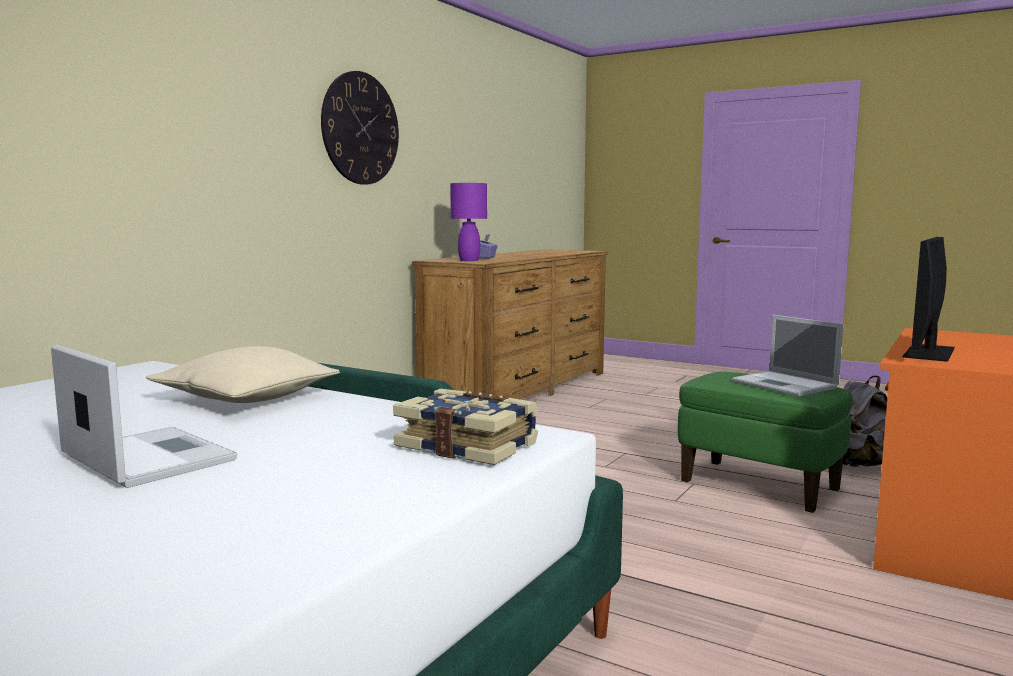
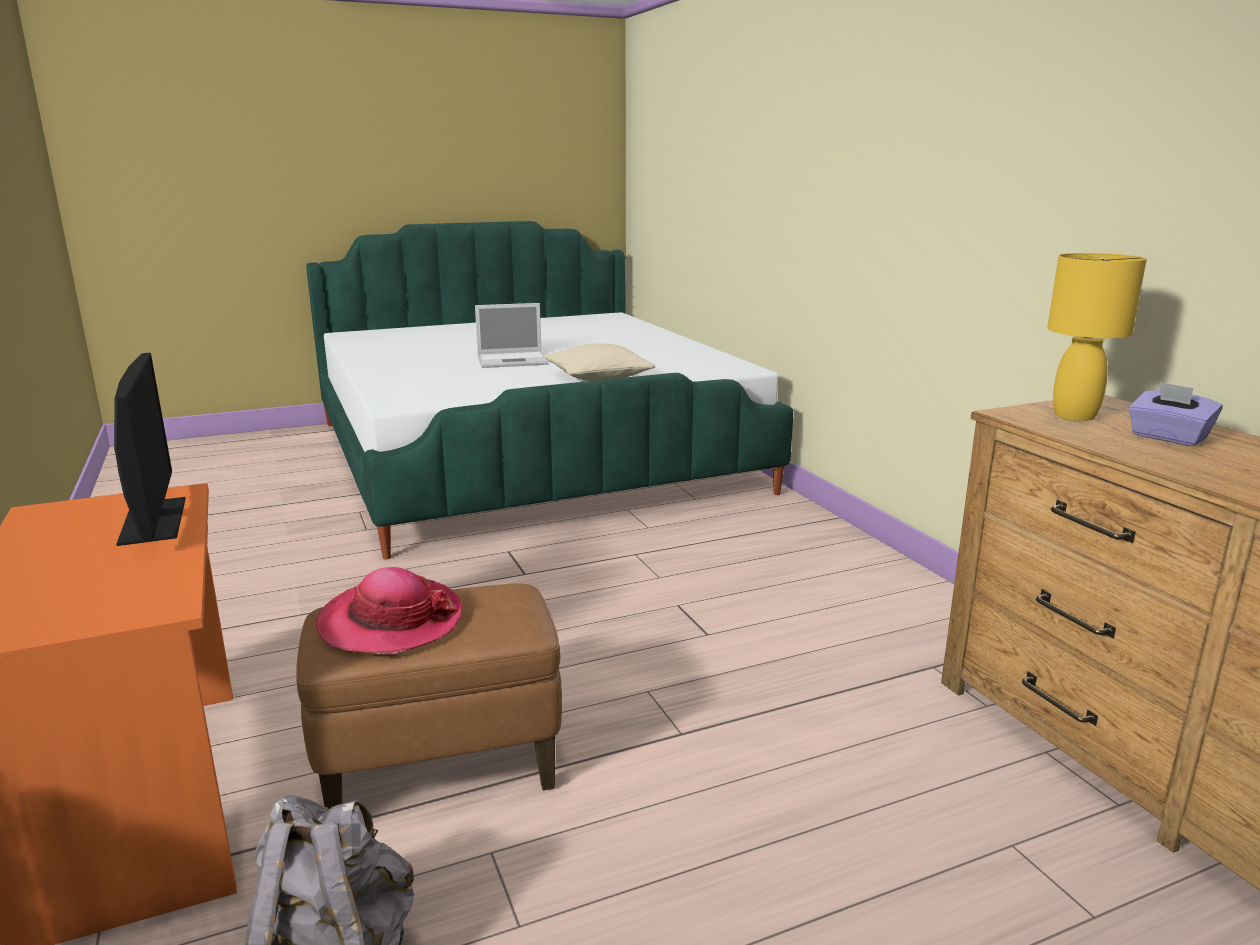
camera: 125 degrees right, 10 degrees up
wall clock [321,71,399,185] -> none
book [393,389,538,465] -> none
purple table lamp [450,183,487,261] -> yellow table lamp [1047,253,1147,421]
green ottoman [678,372,853,513] -> brown ottoman [296,584,562,809]
laptop [732,315,843,397] -> hat [316,567,462,654]

